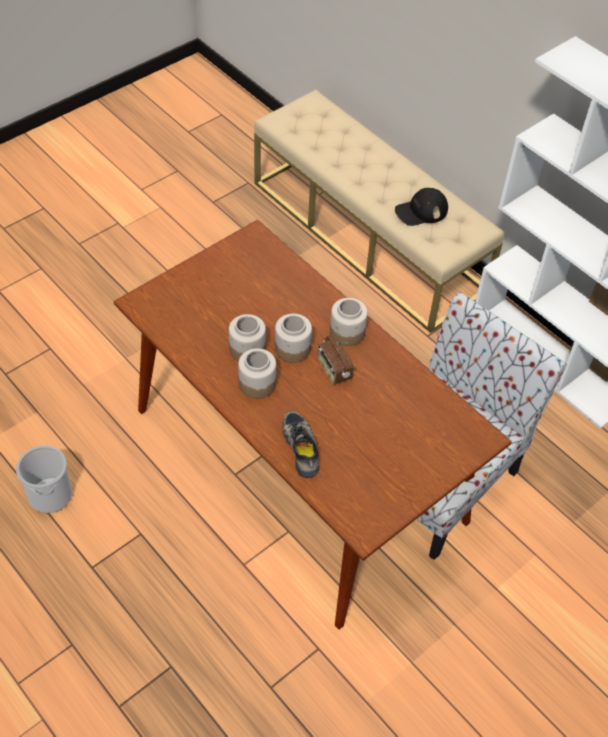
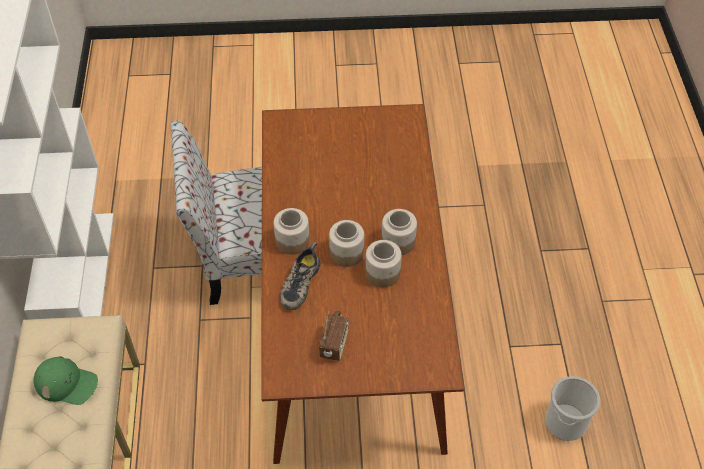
camera: 140 degrees left, 0 degrees up
shoe [282,411,319,478] -> shoe moved to [280,242,320,310]
radio [318,335,354,385] -> radio moved to [319,311,349,361]
black cap [395,188,448,226] -> green cap [34,356,98,405]

